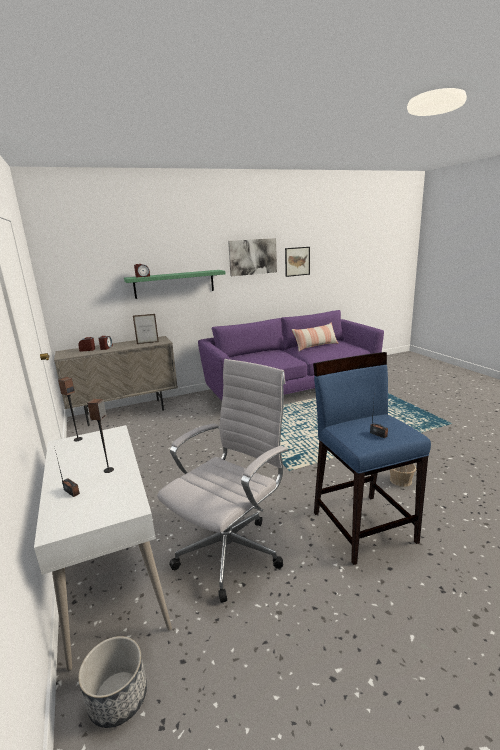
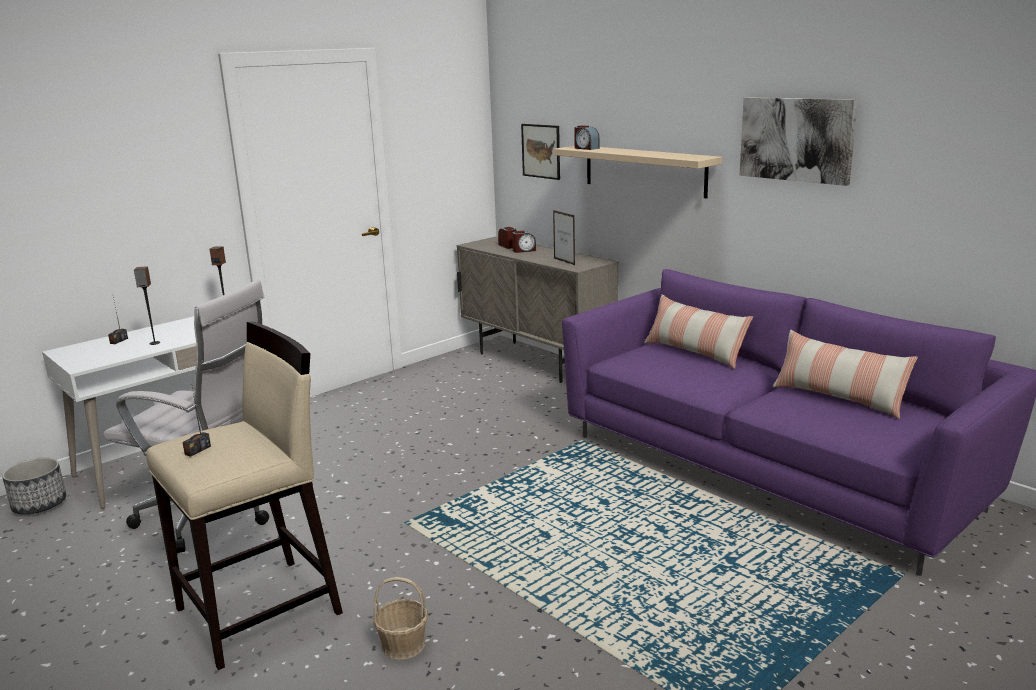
camera: 70 degrees right, 0 degrees up
green shelf [124,270,226,299] -> beige shelf [554,146,722,199]
picture [285,247,310,277] -> picture moved to [521,124,560,180]
blue stool [313,352,431,565] -> beige stool [146,322,343,670]
none -> pillow [644,294,753,369]

